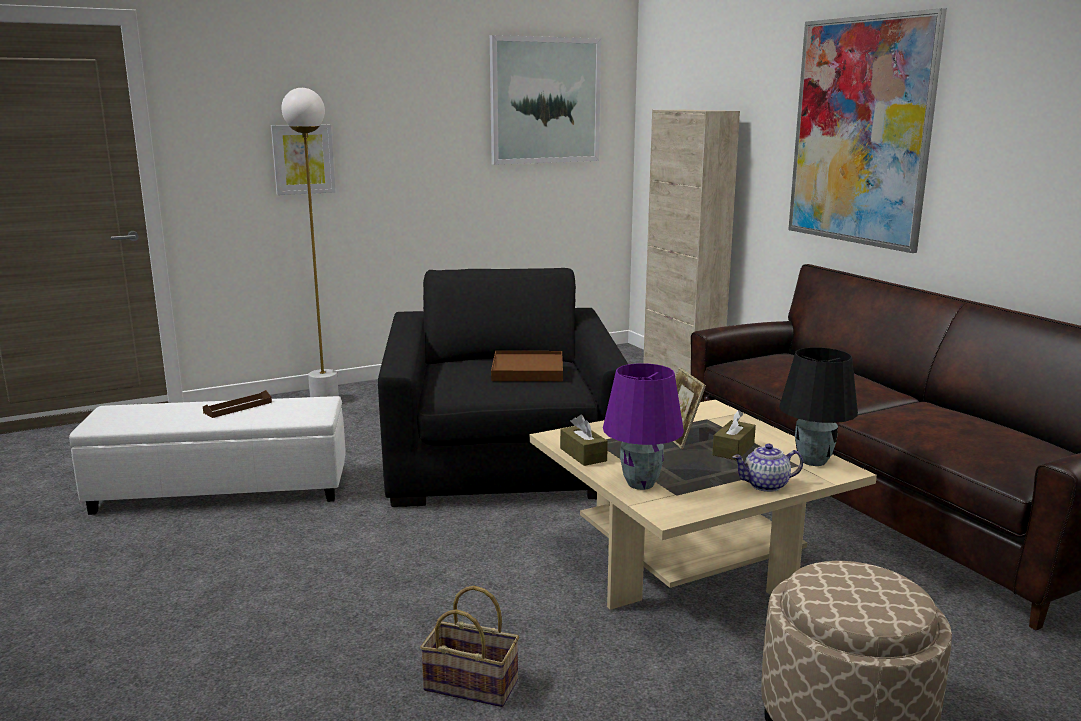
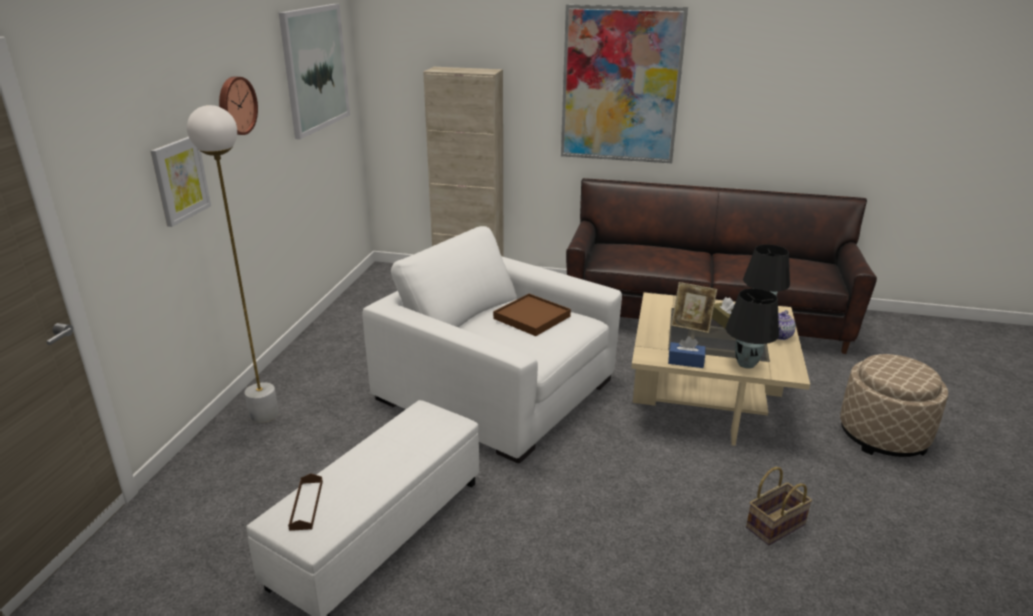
camera: 50 degrees left, 10 degrees up
brown tray [203,390,272,418] -> brown tray moved to [288,473,323,531]
black armchair [378,268,628,507] -> white armchair [362,226,622,463]
brown tissue box [560,415,608,466] -> blue tissue box [668,336,706,368]
purple table lamp [603,363,684,490] -> black table lamp [726,288,779,369]
none -> wall clock [219,77,258,135]

